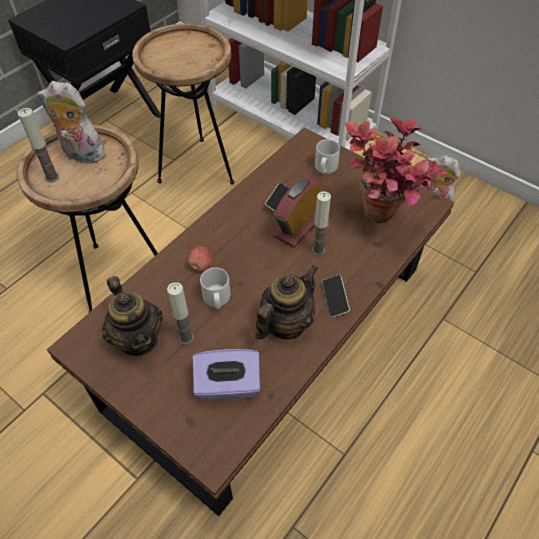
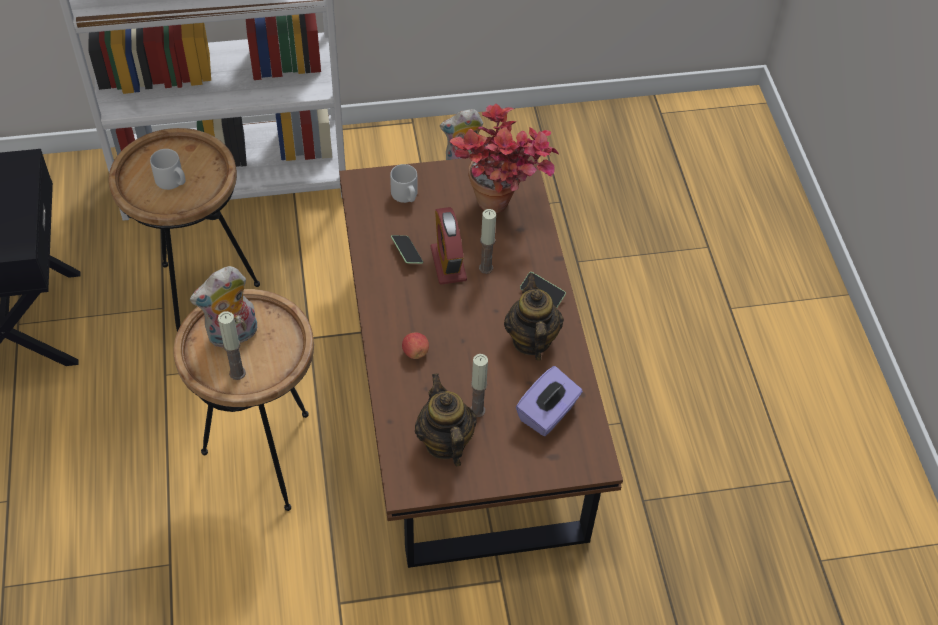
camera: 50 degrees left, 0 degrees up
teapot [102,276,163,356] -> teapot turned 120 degrees counterclockwise [415,374,477,466]
grey mug [200,267,231,309] -> grey mug moved to [150,149,185,190]

